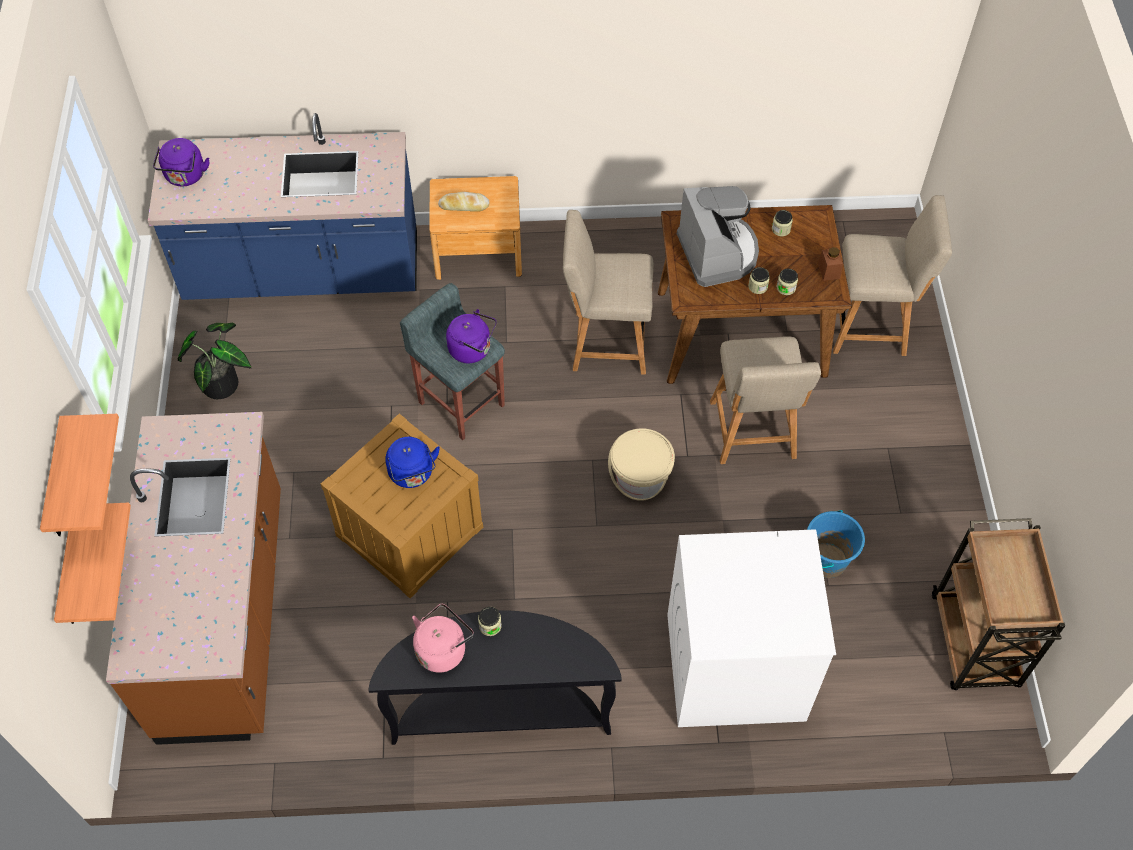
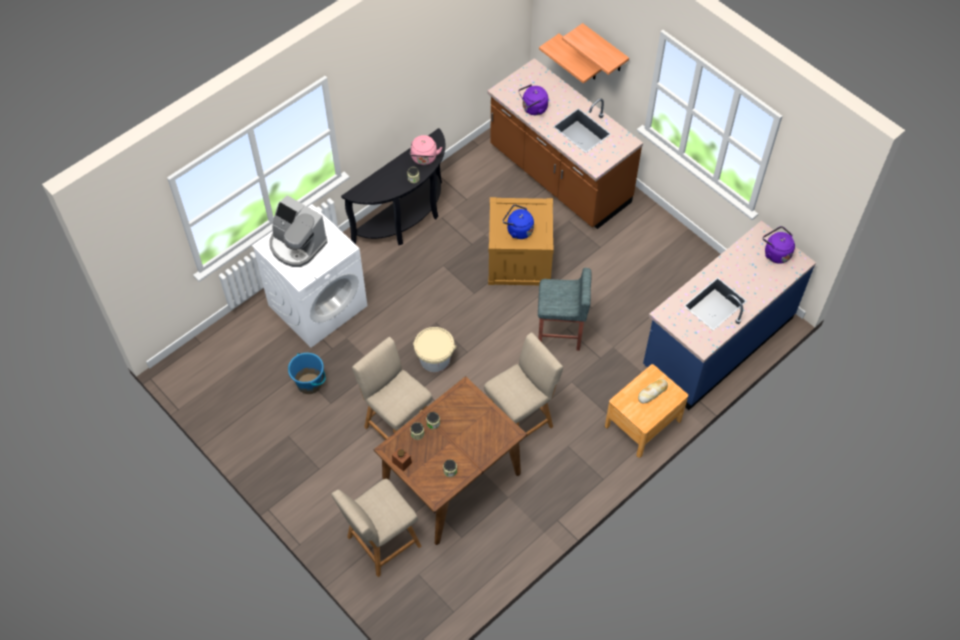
camera: 140 degrees right, 0 degrees up
potted plant [178,323,251,399] -> none
purple kettle [446,309,496,363] -> purple kettle moved to [519,84,548,115]
coffee machine [677,186,759,287] -> coffee machine moved to [270,195,328,267]
brown cart [932,518,1065,690] -> none

